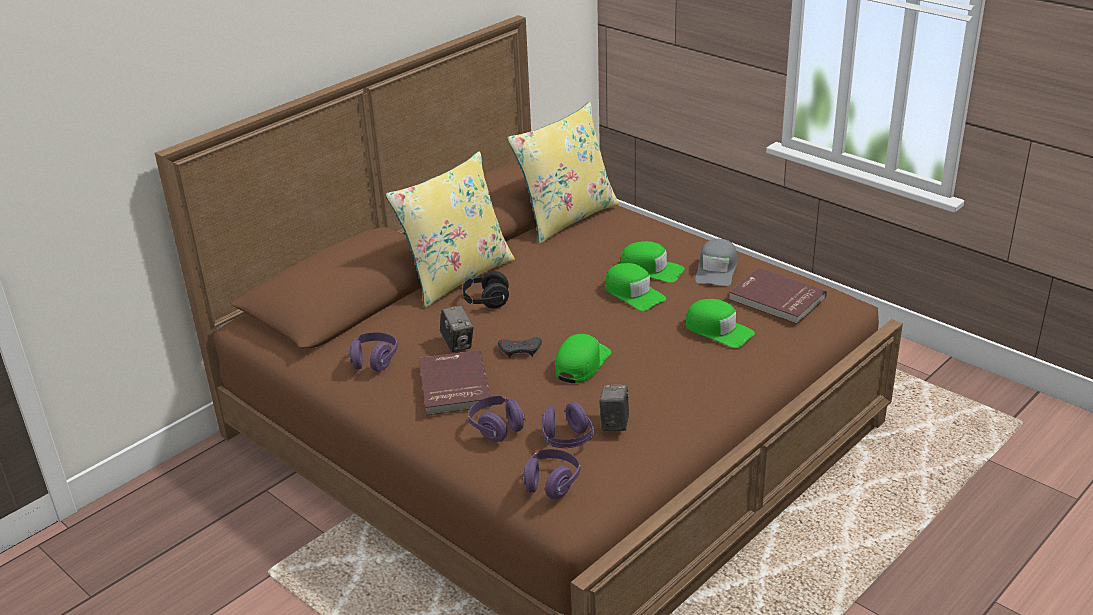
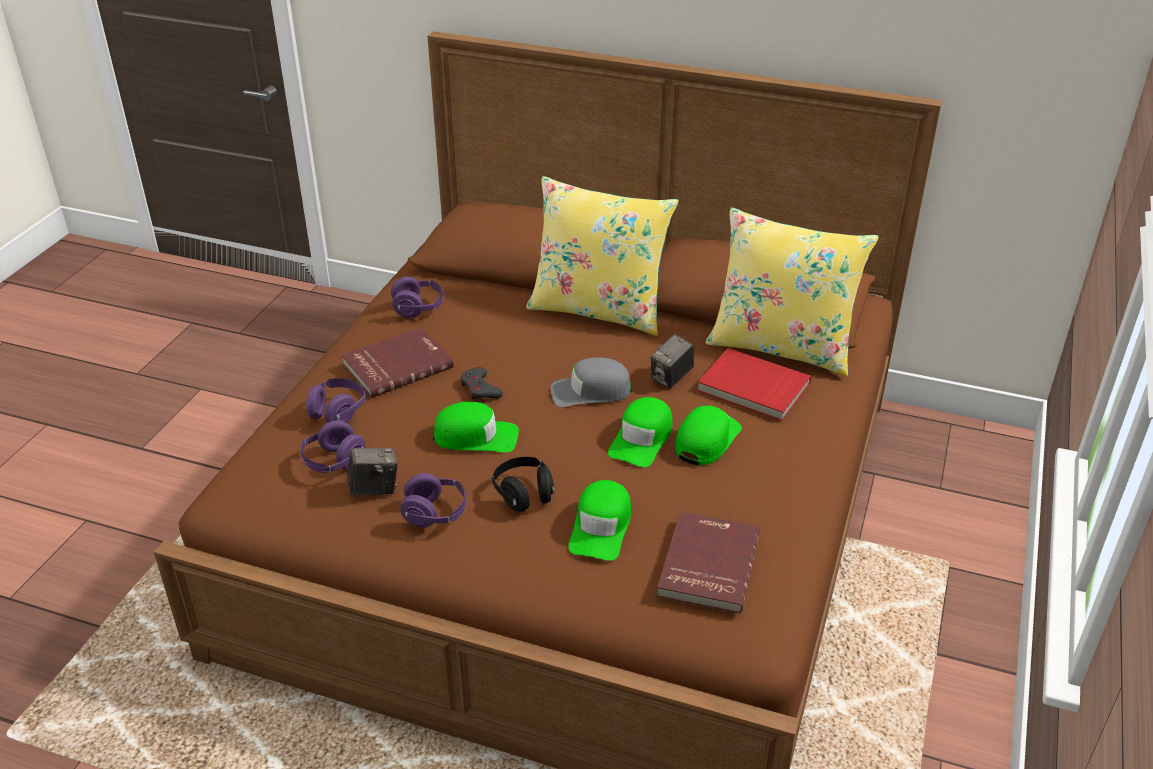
camera: 65 degrees right, 5 degrees up
camera [440,305,474,352] -> camera moved to [651,334,694,389]
black headphones [461,271,509,309] -> black headphones moved to [492,457,555,512]
purple headphones [523,449,581,499] -> purple headphones moved to [400,473,468,528]
green cap [619,241,685,282] -> green cap turned 150 degrees counterclockwise [675,406,742,465]
grey cap [695,239,737,286] -> grey cap moved to [551,358,631,407]
none -> red book [697,348,811,421]

